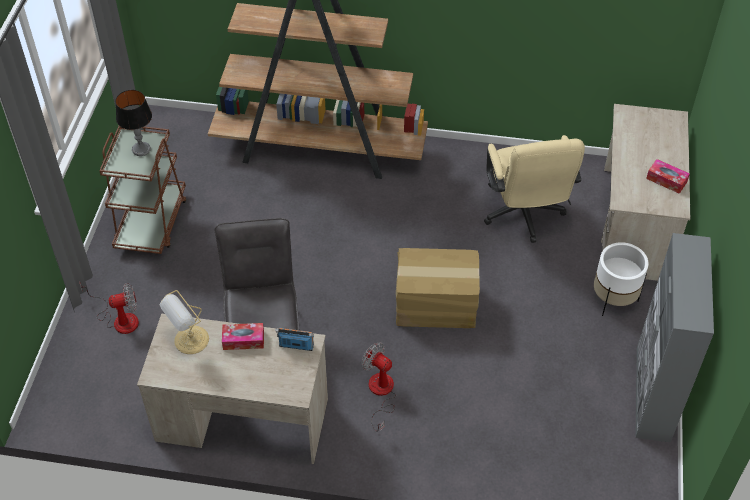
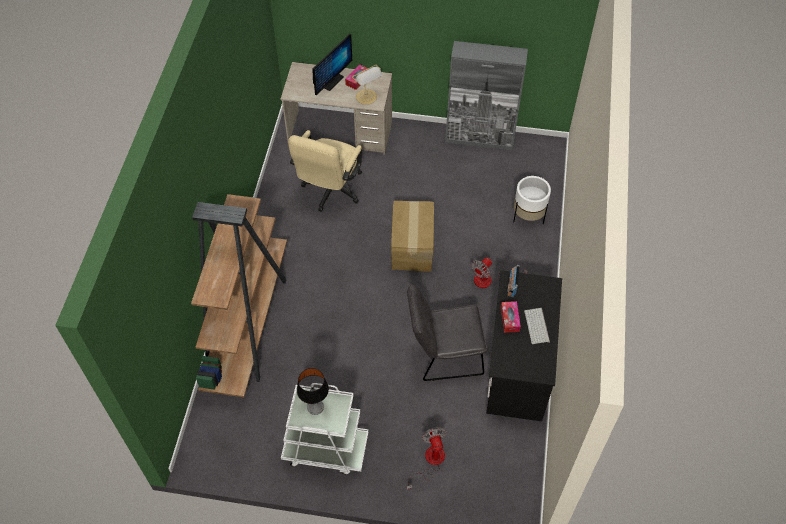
camera: 90 degrees left, 5 degrees up
brown cart [99,126,187,254] -> white cart [281,383,369,475]
beige desk [137,313,328,464] -> black desk [486,270,562,422]
table lamp [160,290,209,354] -> table lamp moved to [352,65,382,105]
beige office chair [484,135,585,243] -> beige office chair turned 120 degrees clockwise [288,130,362,212]
white planter [594,242,649,316] -> white planter moved to [513,176,551,224]
none -> monitor [313,34,352,96]
none -> keyboard [524,308,550,344]

